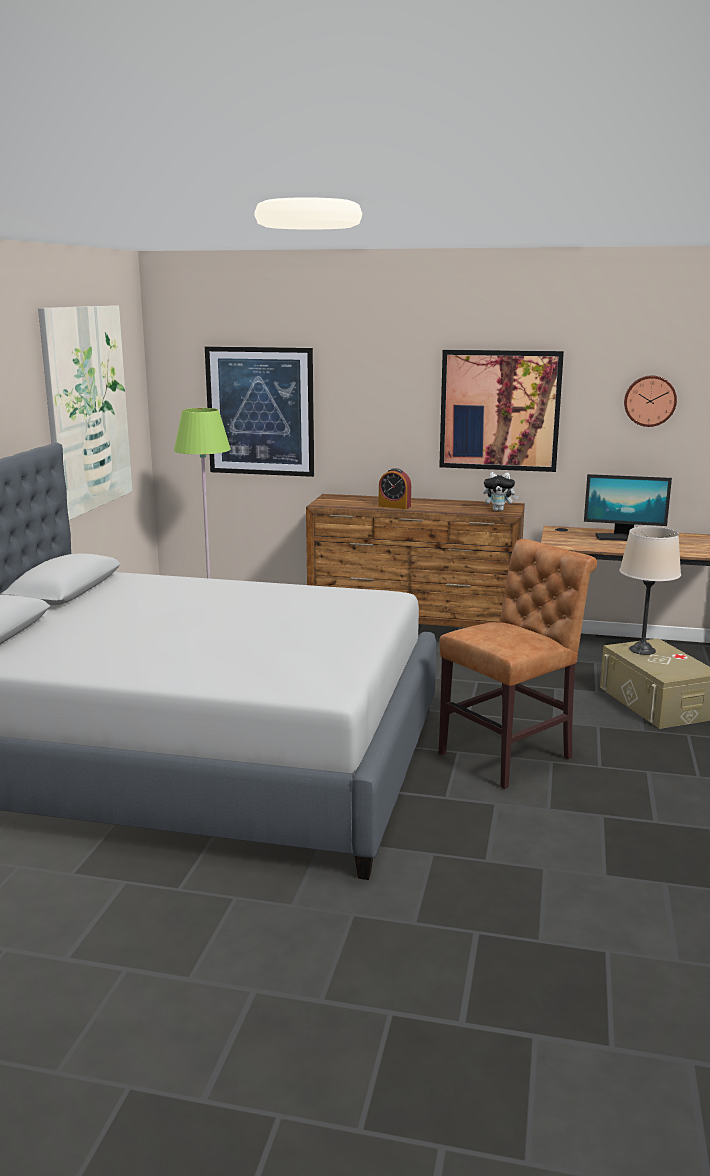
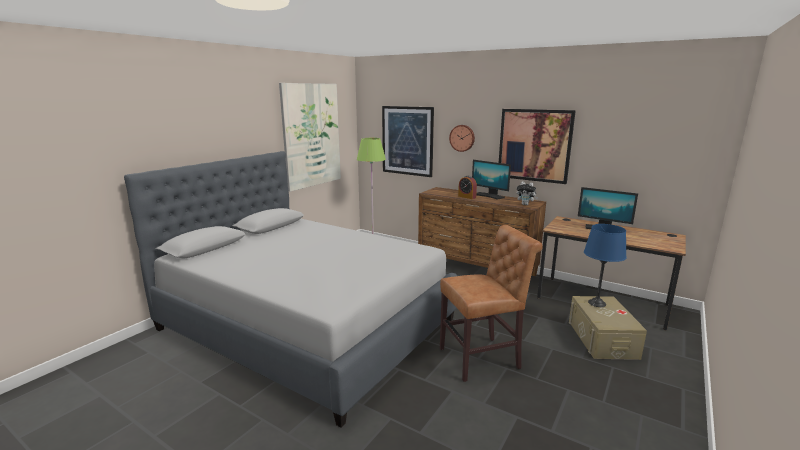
camera: 20 degrees right, 0 degrees up
beige table lamp [619,526,681,655] -> blue table lamp [584,224,627,307]
wall clock [624,375,677,427] -> wall clock moved to [449,125,475,152]
none -> monitor [472,160,511,200]

